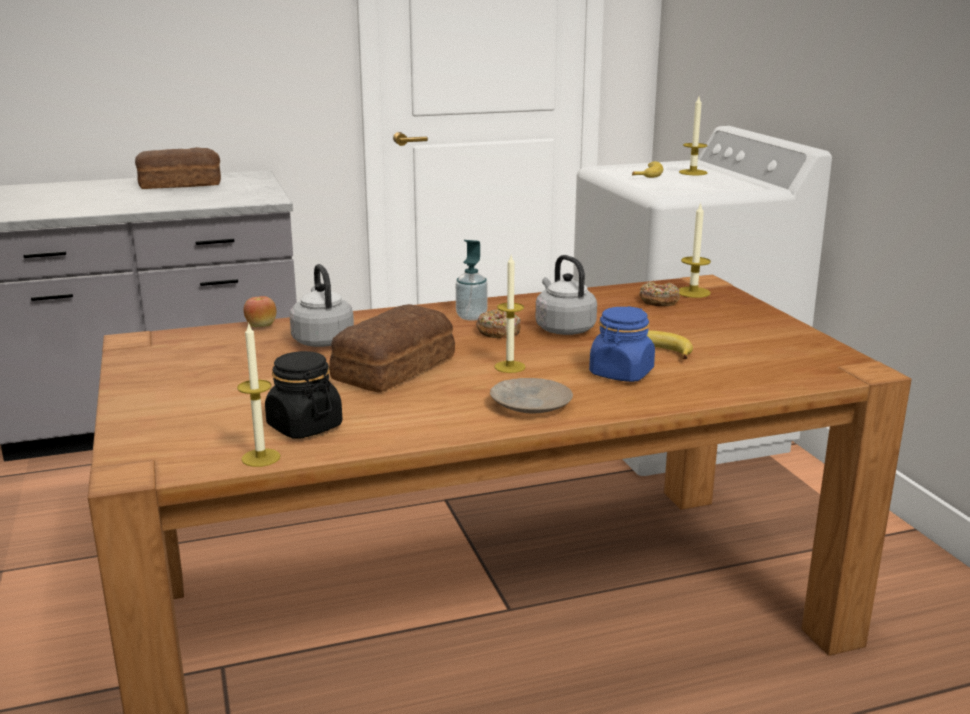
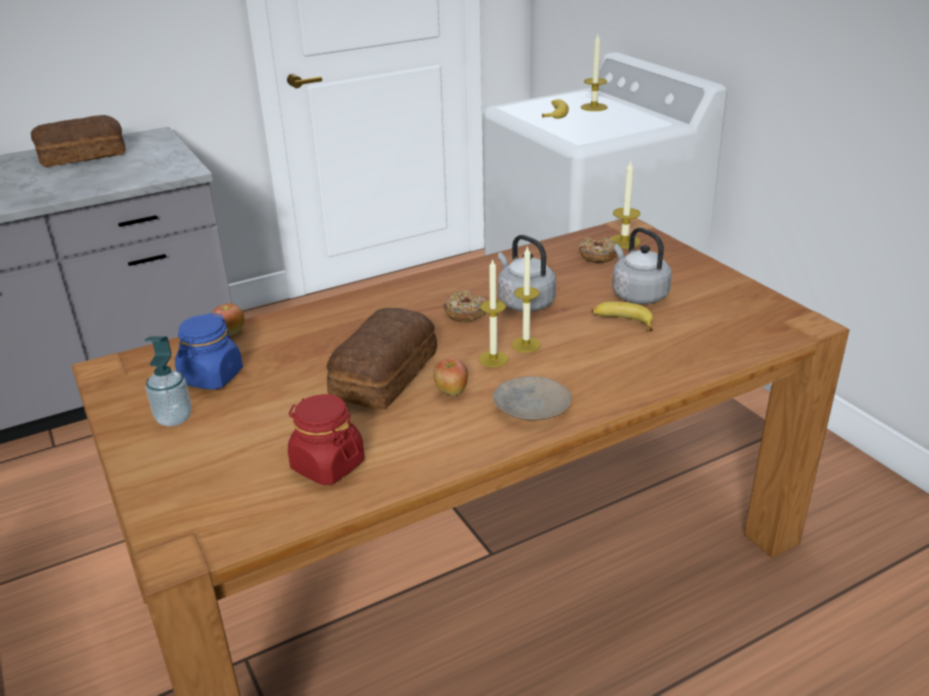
camera: 10 degrees left, 10 degrees up
candle [237,322,281,467] -> candle moved to [512,246,541,352]
black jar [265,351,342,439] -> red jar [288,394,364,485]
grey kettle [289,264,354,347] -> grey kettle moved to [612,227,672,304]
soap dispenser [456,240,488,321] -> soap dispenser moved to [145,337,192,427]
blue jar [589,306,655,382] -> blue jar moved to [175,313,243,390]
none -> apple [433,358,468,396]

